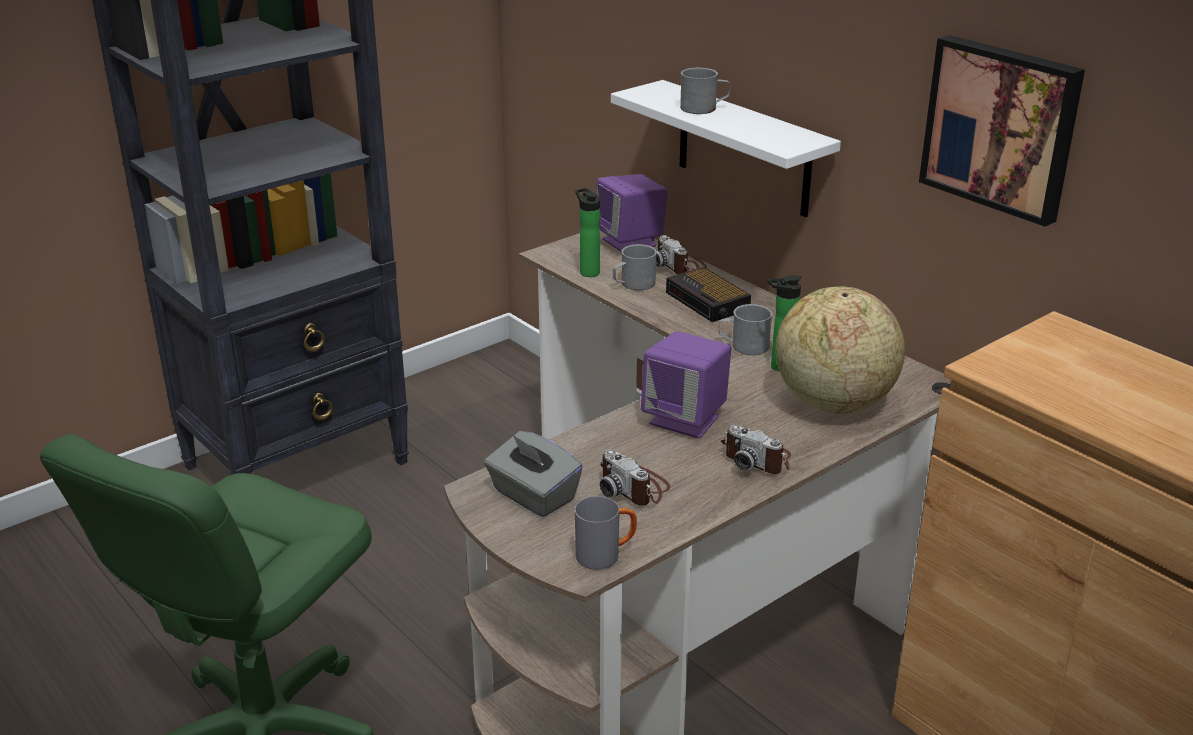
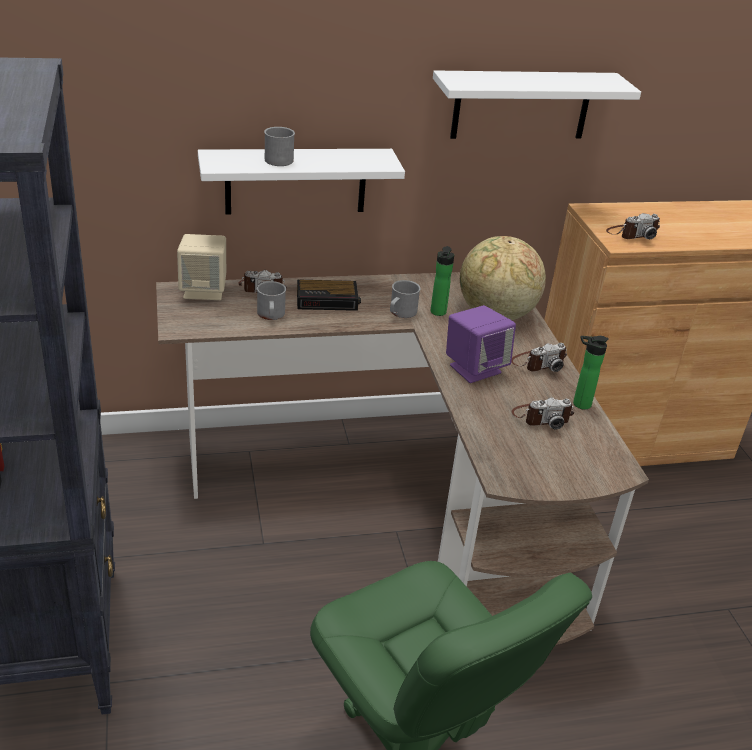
camera: 65 degrees left, 5 degrees up
grey tissue box [484,431,583,517] -> none
bottle [575,188,600,277] -> bottle moved to [573,336,609,410]
grey mug [575,496,637,570] -> none
purple speaker [596,174,668,251] -> beige speaker [177,234,226,300]
picture [919,35,1085,227] -> white shelf [433,70,641,139]
none -> camera [606,213,660,239]

